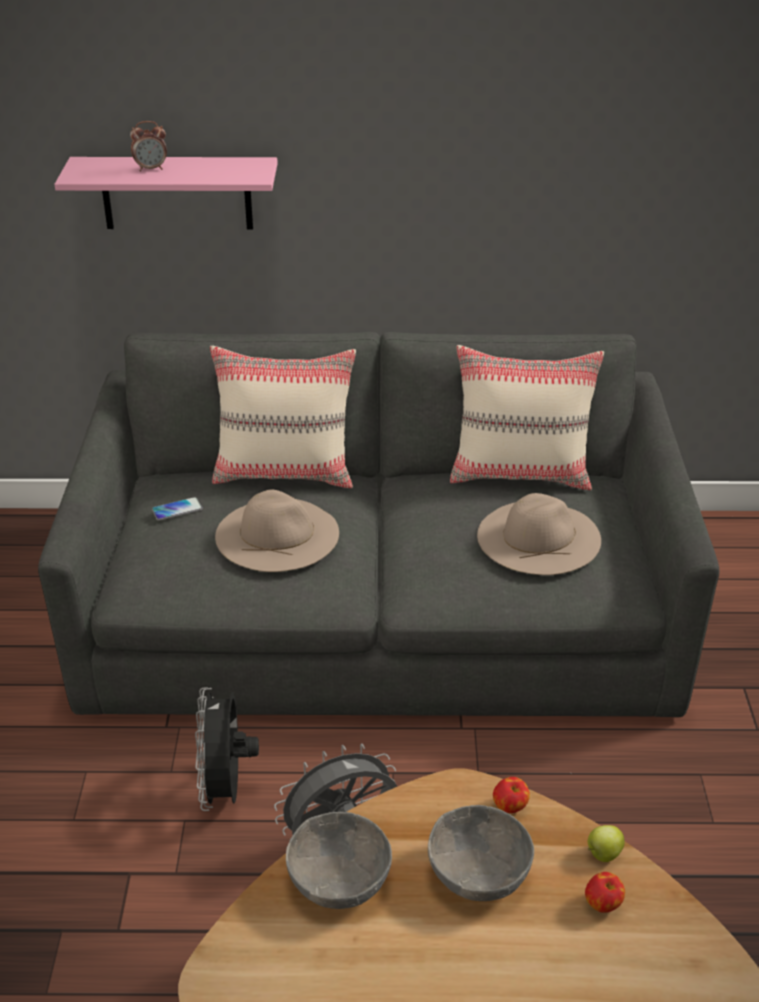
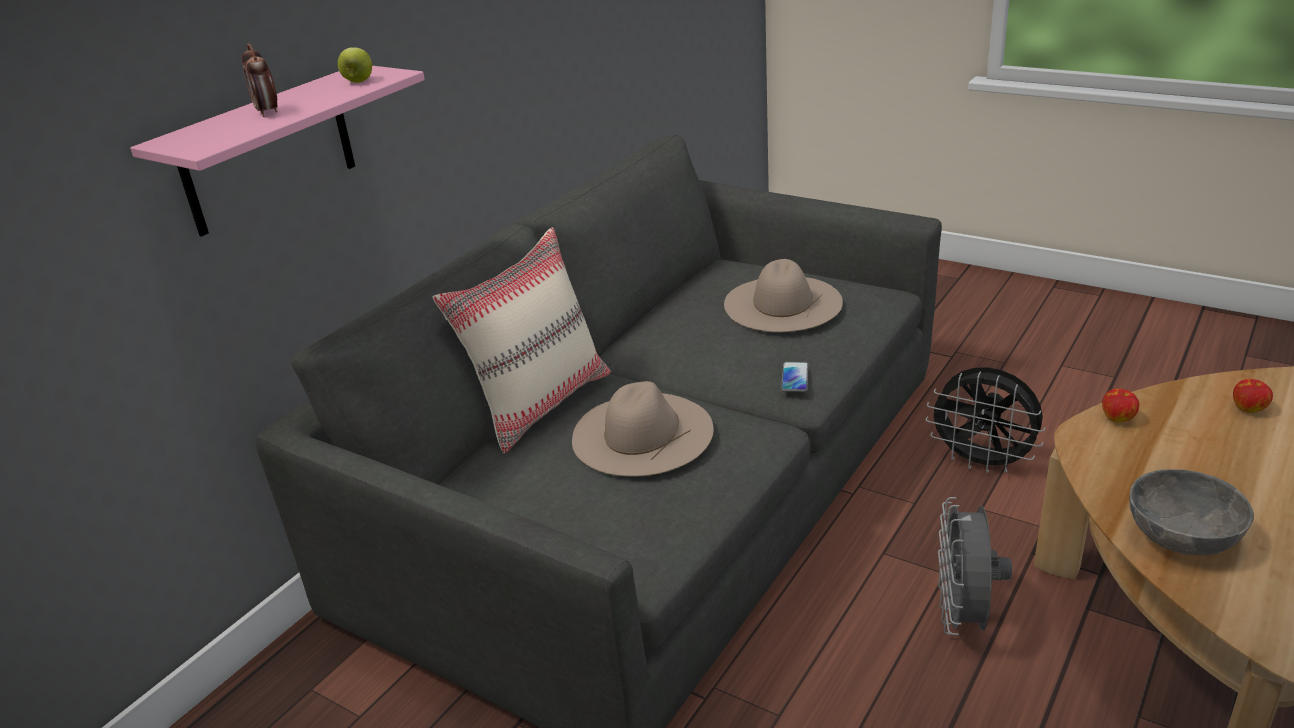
camera: 55 degrees left, 5 degrees down
alarm clock [130,121,167,172] -> alarm clock turned 135 degrees clockwise [241,43,277,117]
phone [152,497,203,521] -> phone moved to [781,362,808,392]
black fan [195,687,259,811] -> black fan moved to [926,367,1046,473]
grey bowl [428,805,534,901] -> none
beige pillow [450,345,604,490] -> none
apple [588,825,625,862] -> apple moved to [338,47,372,83]

